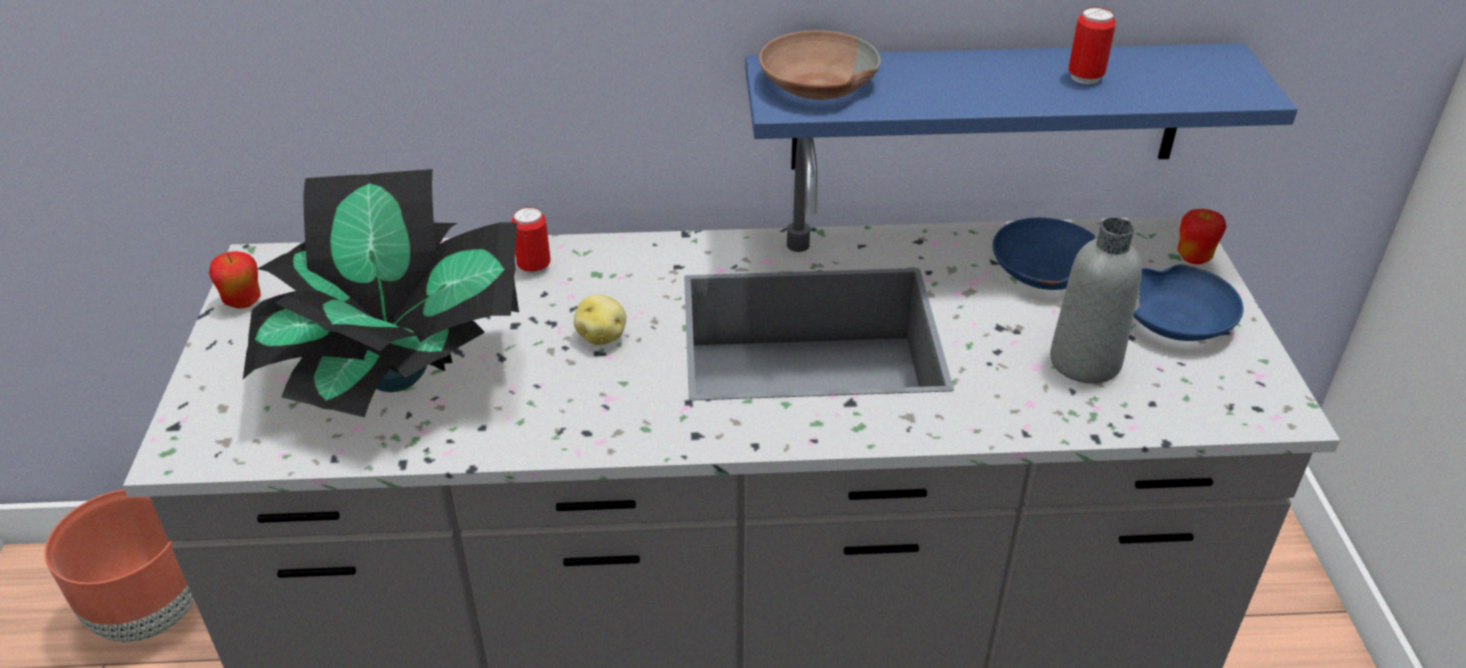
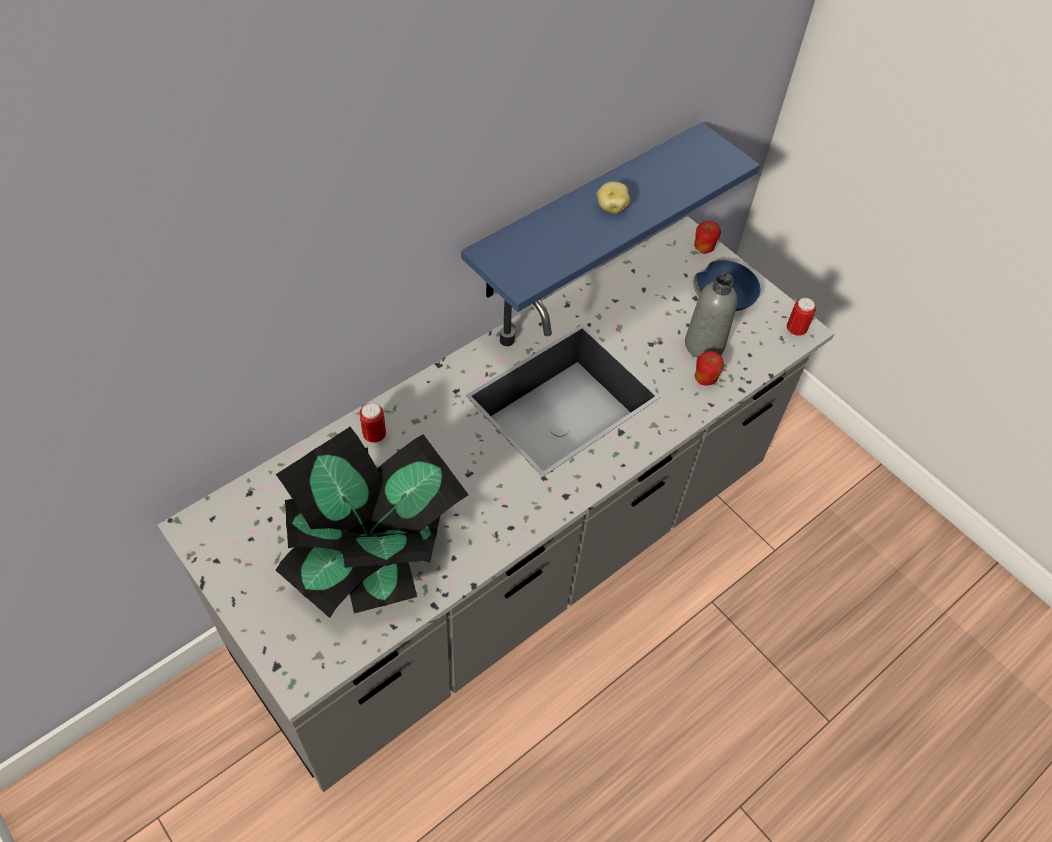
camera: 40 degrees left, 15 degrees up
brown planter [45,489,194,642] -> none
apple [209,251,260,308] -> apple moved to [694,351,724,386]
potato [574,295,626,345] -> potato moved to [596,181,630,213]
brown bowl [759,30,881,100] -> none
blue bowl [993,218,1097,290] -> none
can [1068,7,1116,84] -> can moved to [787,298,816,337]

